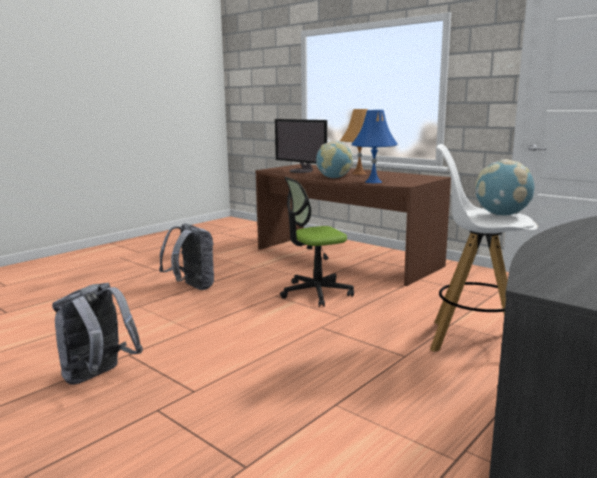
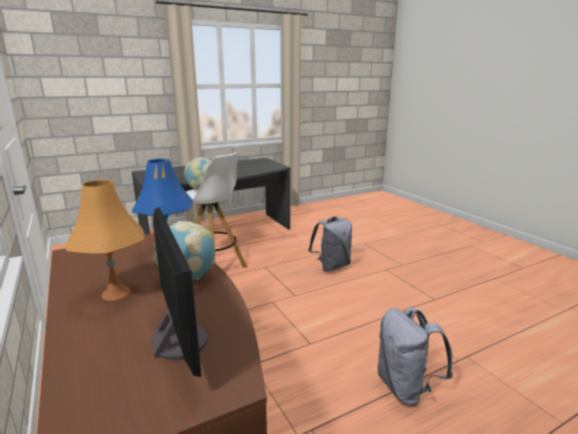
camera: 160 degrees left, 5 degrees up
grey backpack [52,283,143,385] -> grey backpack moved to [308,217,352,272]
office chair [280,177,354,307] -> none

